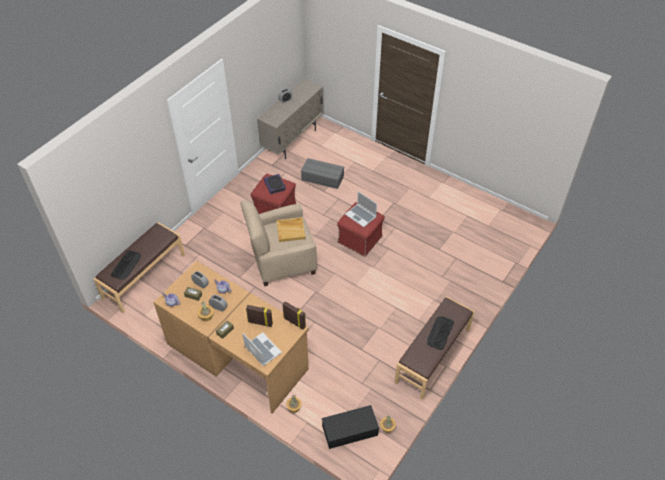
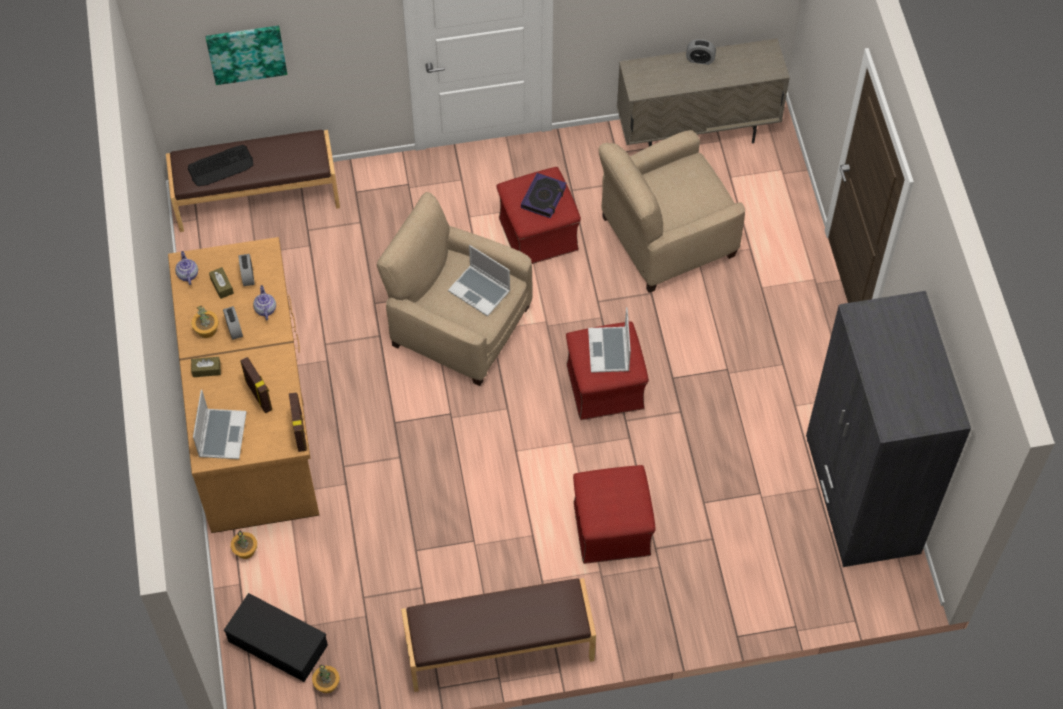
camera: 45 degrees right, 10 degrees up
beige tray [277,217,305,242] -> laptop [448,245,511,316]
grey storage box [301,158,344,189] -> beige armchair [598,130,745,293]
keyboard [427,316,454,350] -> none
none -> picture [206,26,287,85]
none -> red ottoman [573,465,656,564]
none -> grey wardrobe [806,291,971,567]

